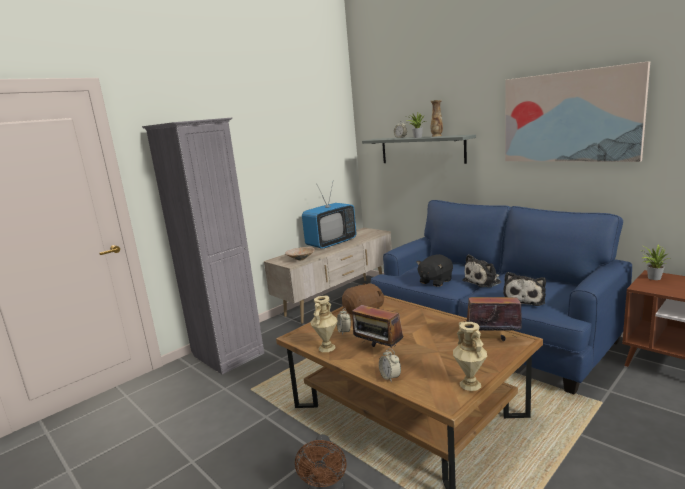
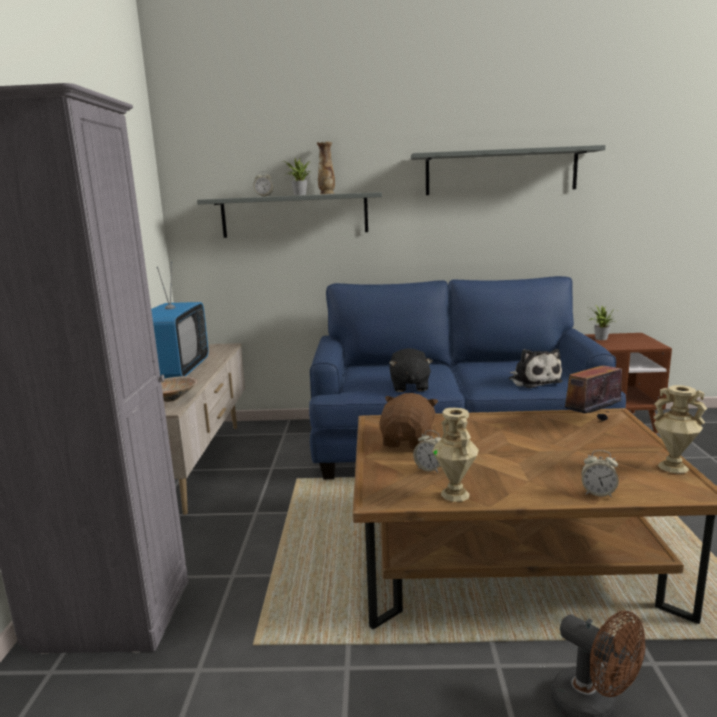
camera: 45 degrees left, 0 degrees up
radio [352,300,404,347] -> none
plush toy [462,254,501,288] -> none
picture [505,61,650,162] -> grey shelf [411,145,606,195]

